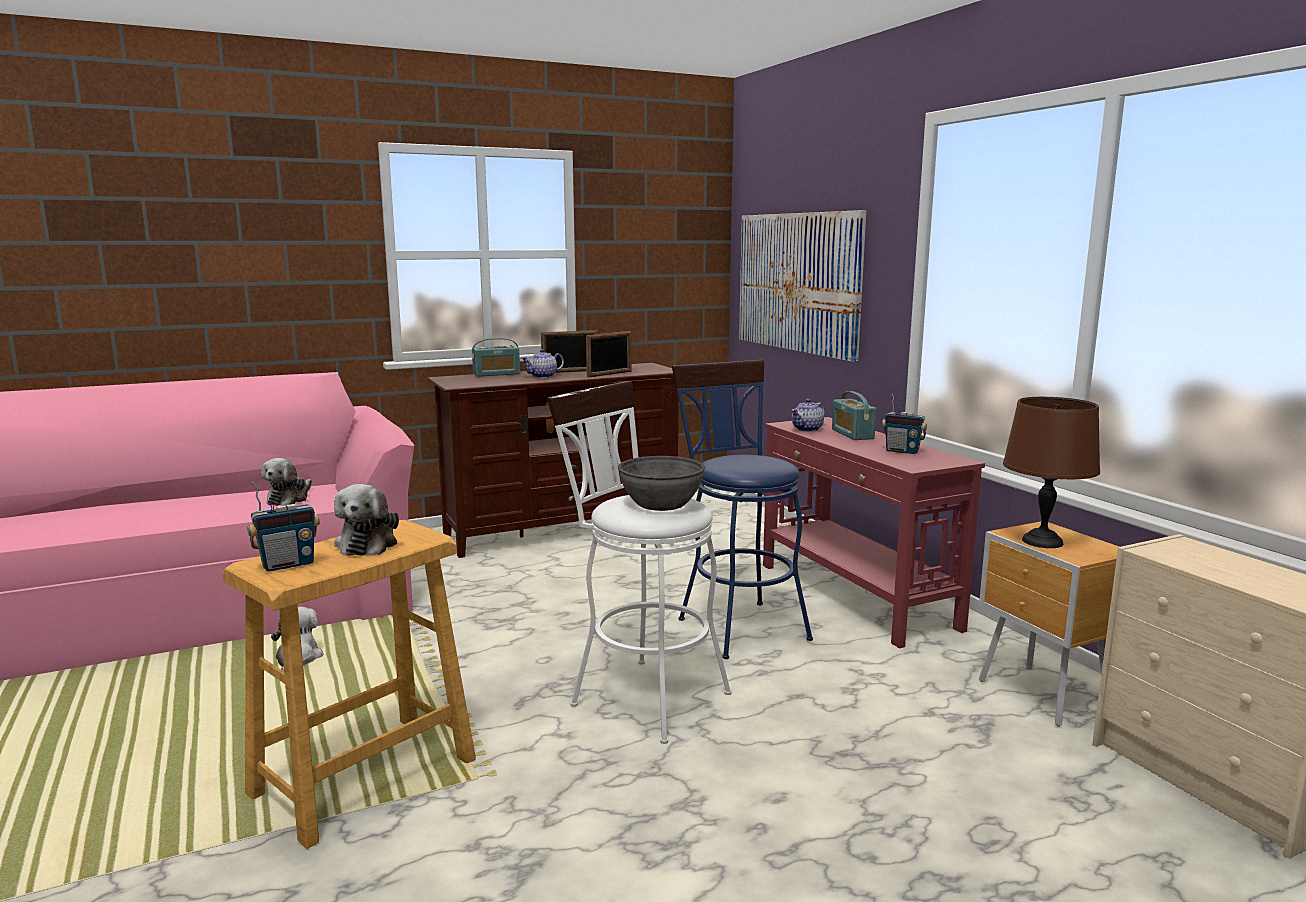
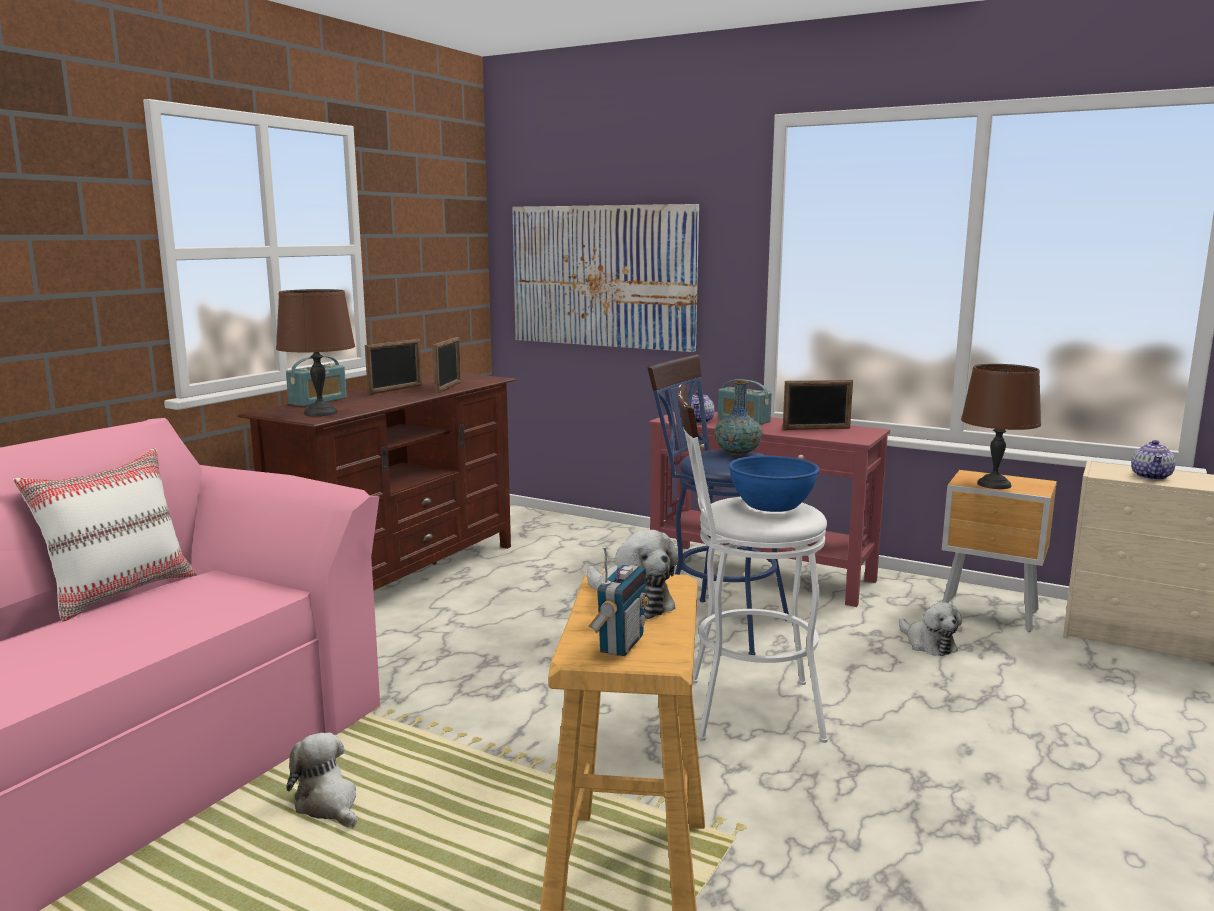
camera: 35 degrees left, 0 degrees up
plush toy [261,458,312,506] -> plush toy moved to [899,602,962,656]
teapot [521,349,564,378] -> teapot moved to [1131,440,1176,480]
grey bowl [618,456,705,511] -> blue bowl [728,456,820,512]
radio [882,393,927,454] -> picture frame [783,380,853,430]
none -> white pillow [13,448,197,622]
none -> brown table lamp [276,289,355,416]
none -> vase [714,381,762,455]

